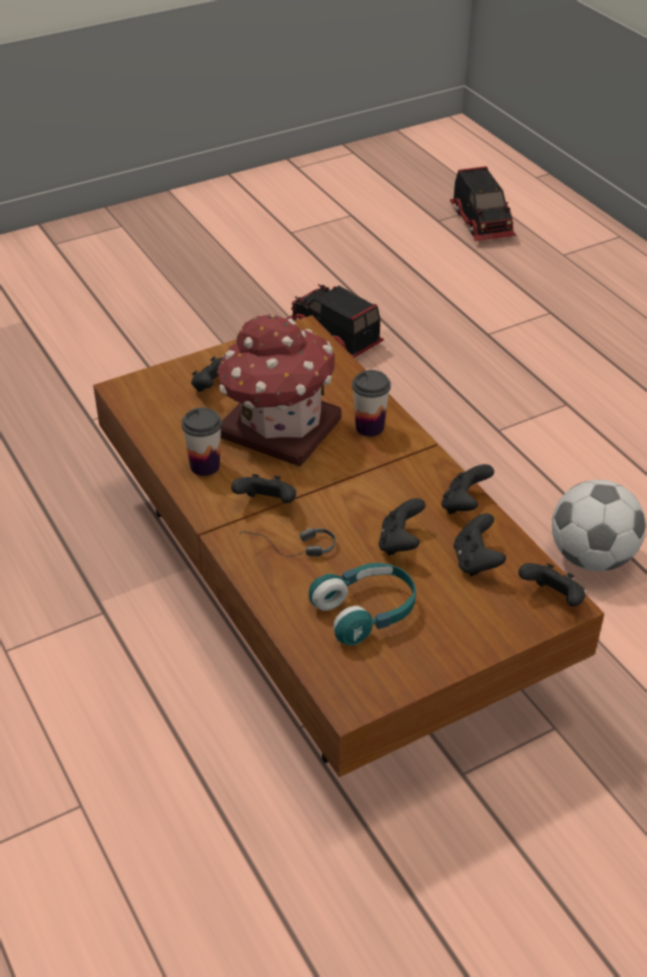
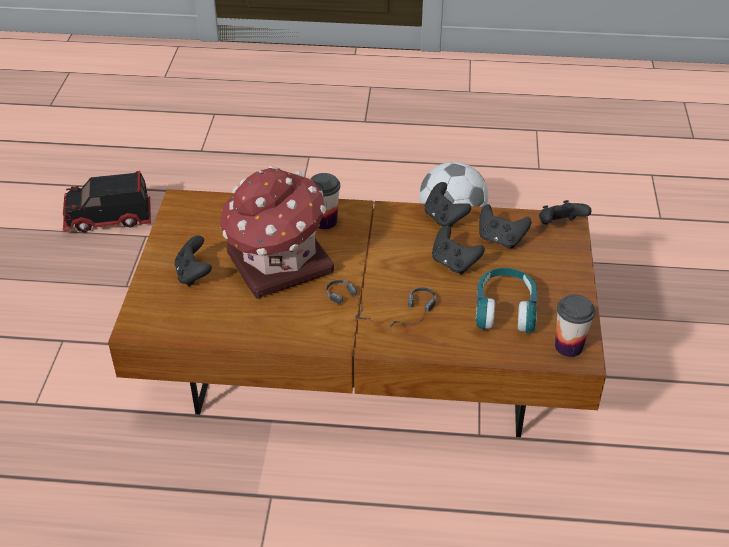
camera: 55 degrees left, 0 degrees up
cup [181,407,222,476] -> cup moved to [555,294,595,357]
black game controller [231,474,296,503] -> headphones [326,280,374,322]
toy truck [450,166,516,241] -> none

